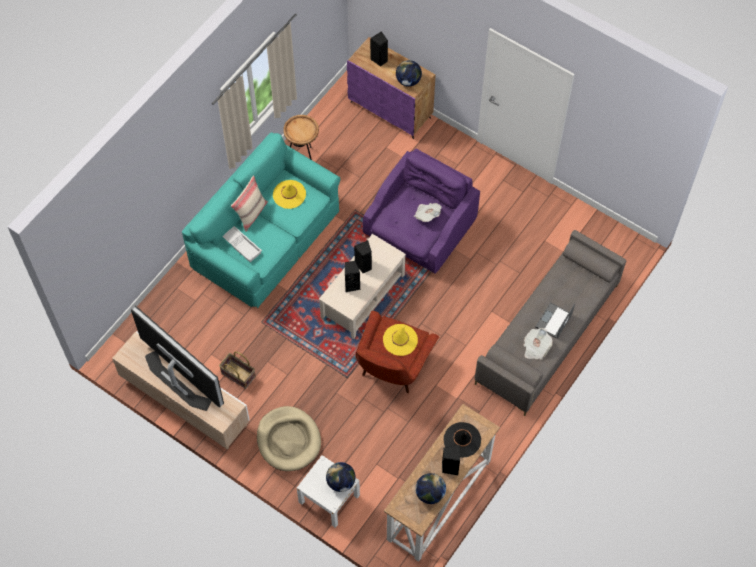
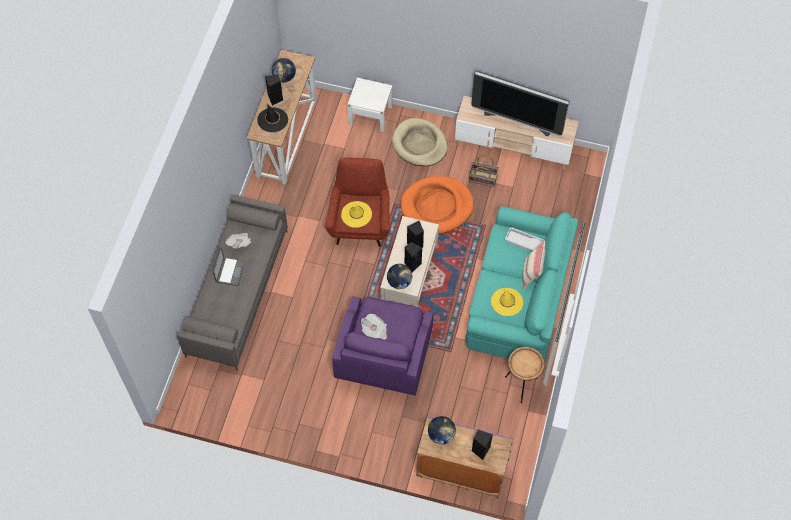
camera: 160 degrees right, 0 degrees up
globe [326,462,355,492] -> globe moved to [387,264,412,289]
none -> orange dog bed [401,176,474,234]

